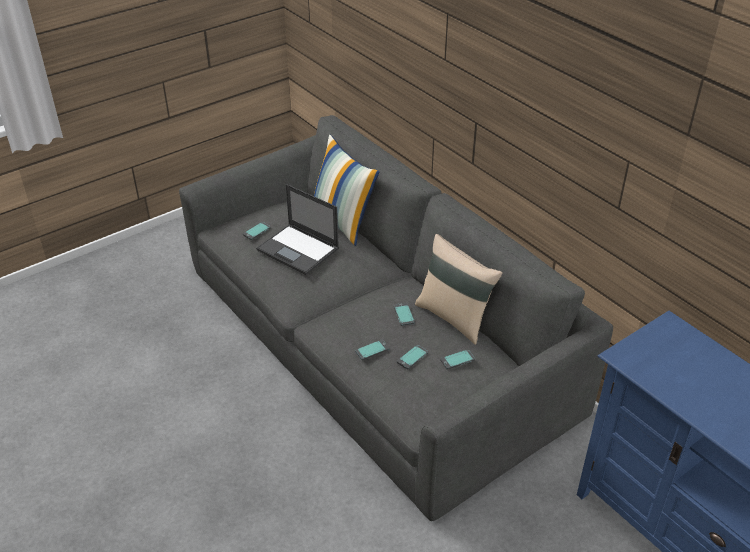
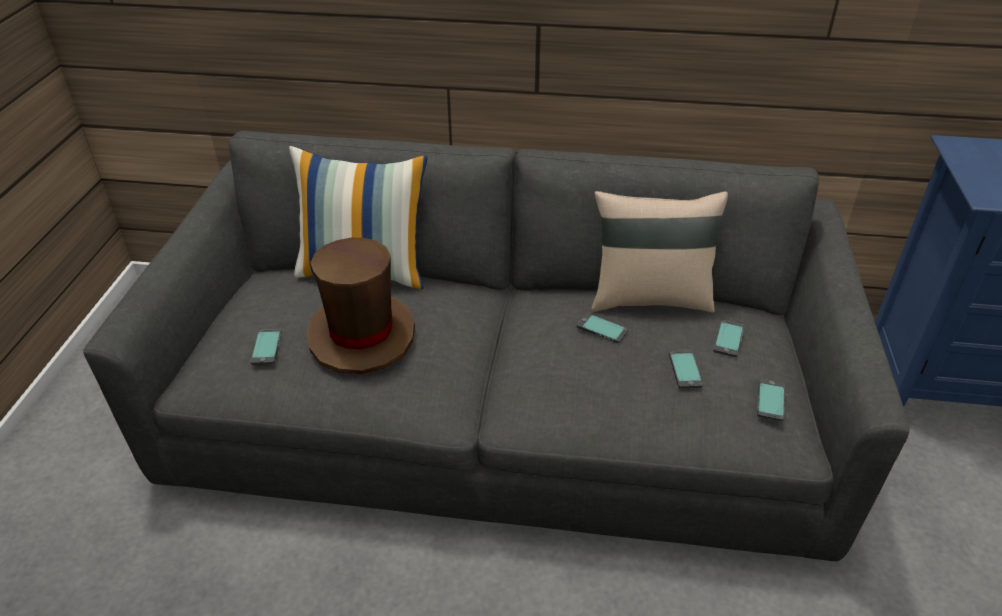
camera: 45 degrees left, 0 degrees up
laptop [256,184,339,275] -> brown hat [307,238,415,374]
phone [355,339,389,360] -> phone moved to [757,379,785,422]

